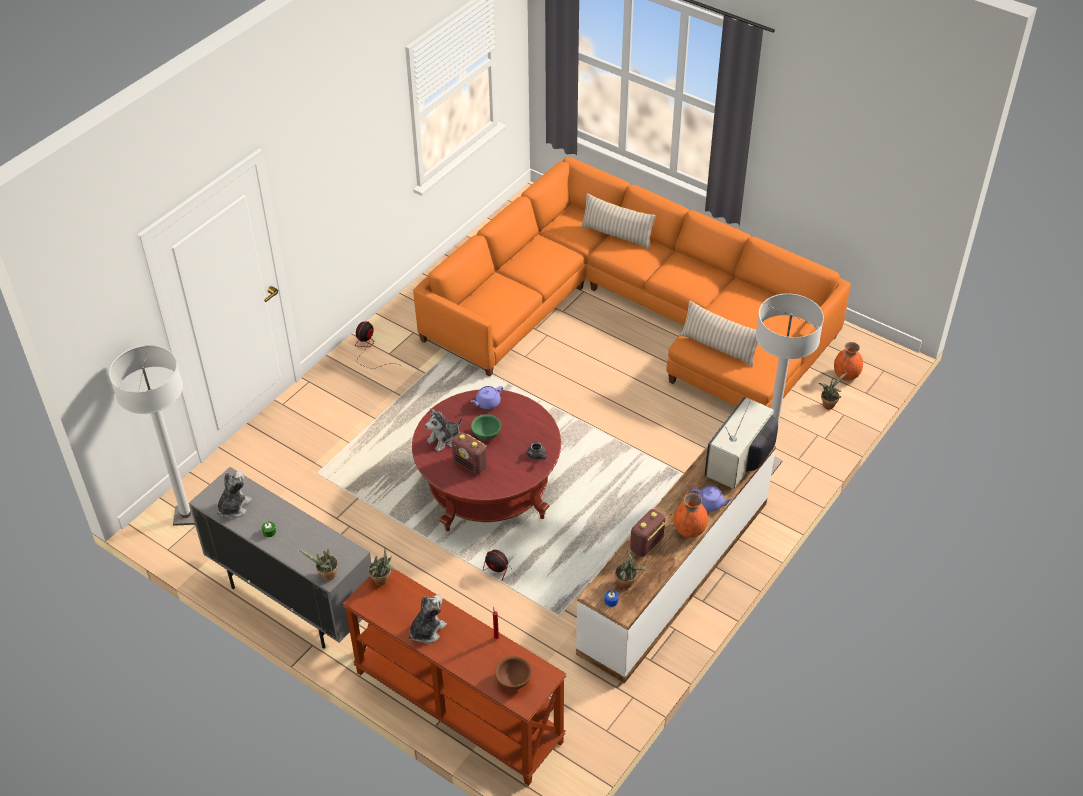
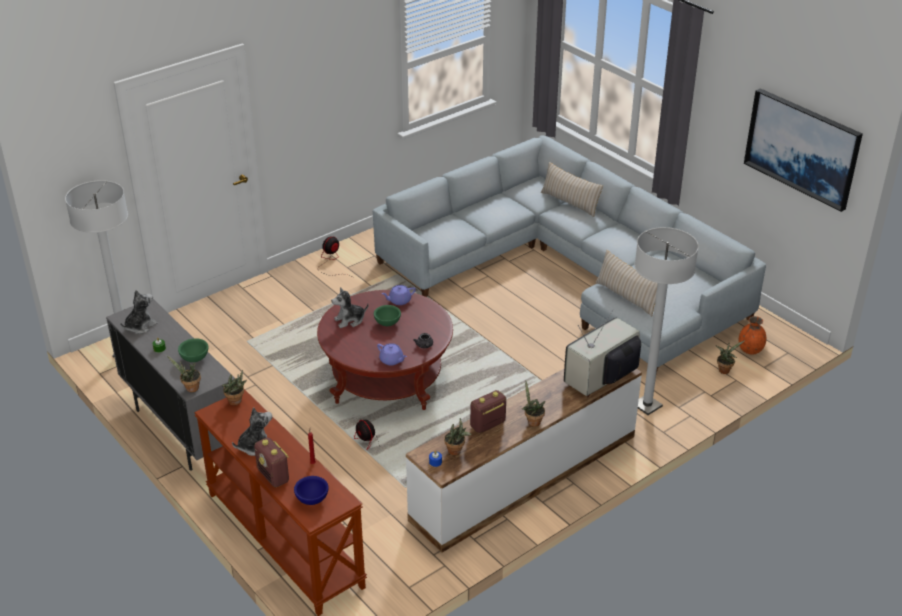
camera: 15 degrees right, 10 degrees down
orange sofa [413,157,851,408] -> grey sofa [373,136,766,373]
radio [452,432,487,475] -> radio moved to [254,437,289,487]
brown bowl [495,656,532,690] -> blue bowl [294,476,329,505]
orange vase [674,493,708,538] -> potted plant [522,381,546,427]
purple teapot [691,486,733,511] -> purple teapot moved to [377,343,407,365]
none -> green bowl [178,338,208,362]
none -> picture [744,88,863,212]

